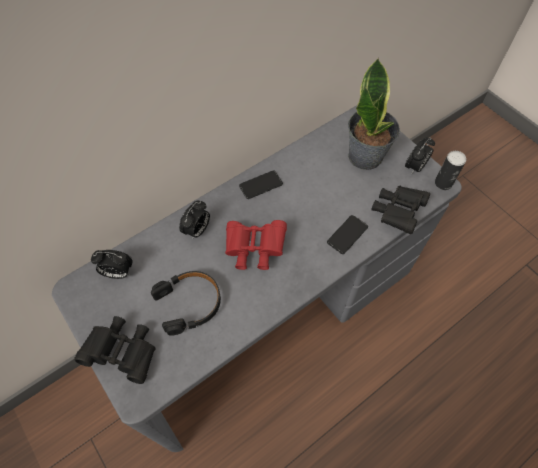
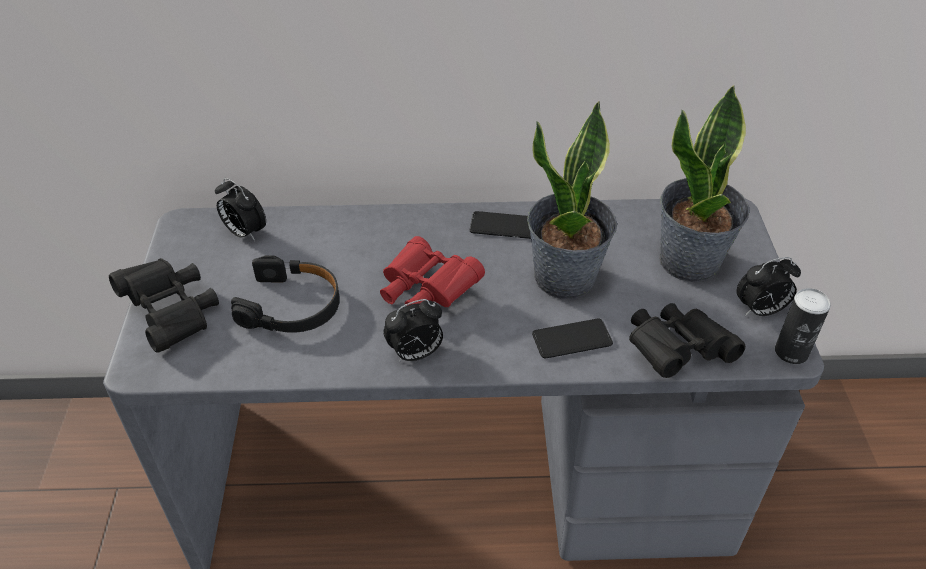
camera: 35 degrees right, 15 degrees down
alarm clock [179,201,210,239] -> alarm clock moved to [383,299,443,362]
none -> potted plant [527,101,617,299]

